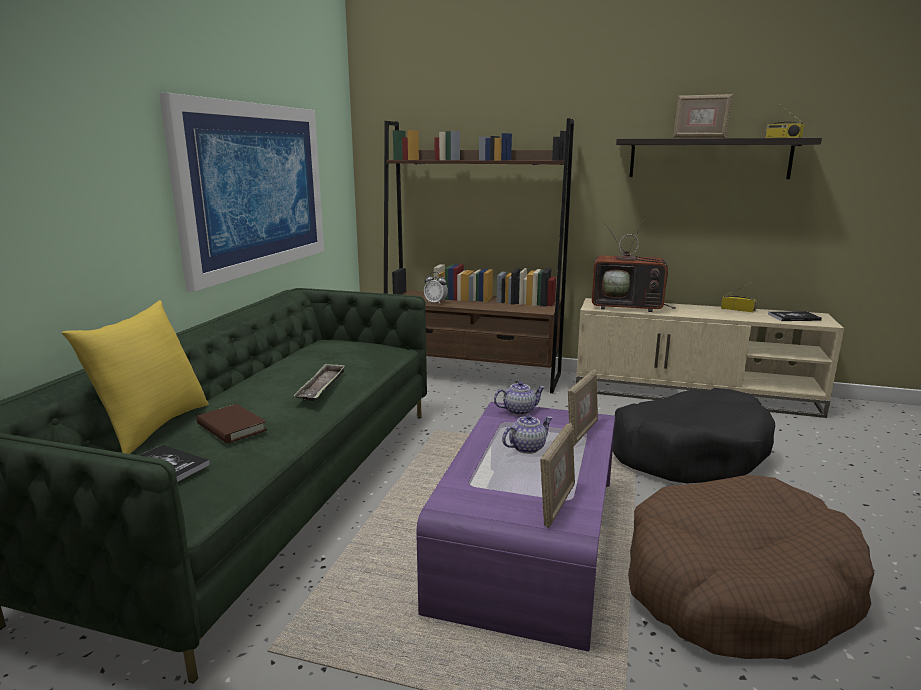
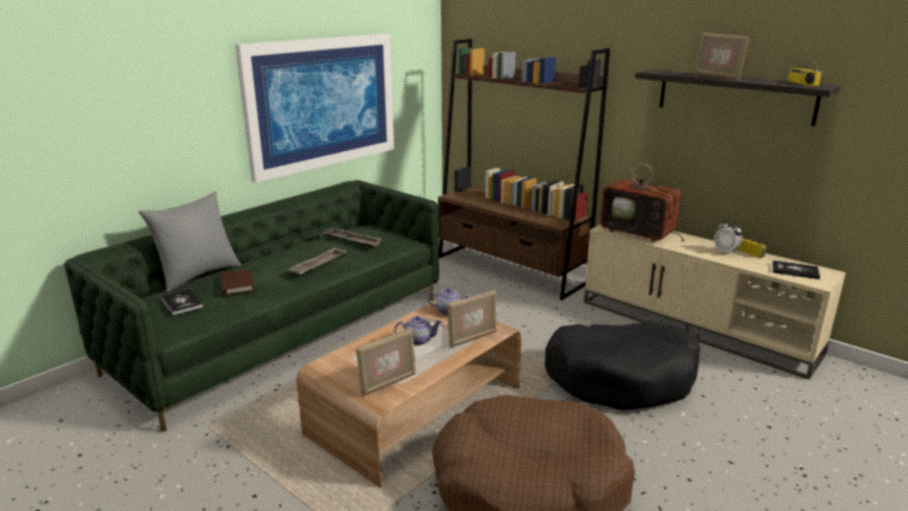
camera: 25 degrees right, 5 degrees up
yellow pillow [62,300,209,454] -> grey pillow [138,191,241,292]
purple coffee table [416,402,615,652] -> brown coffee table [296,301,522,488]
alarm clock [424,272,448,304] -> alarm clock moved to [714,219,742,255]
none -> tray [323,228,382,248]

